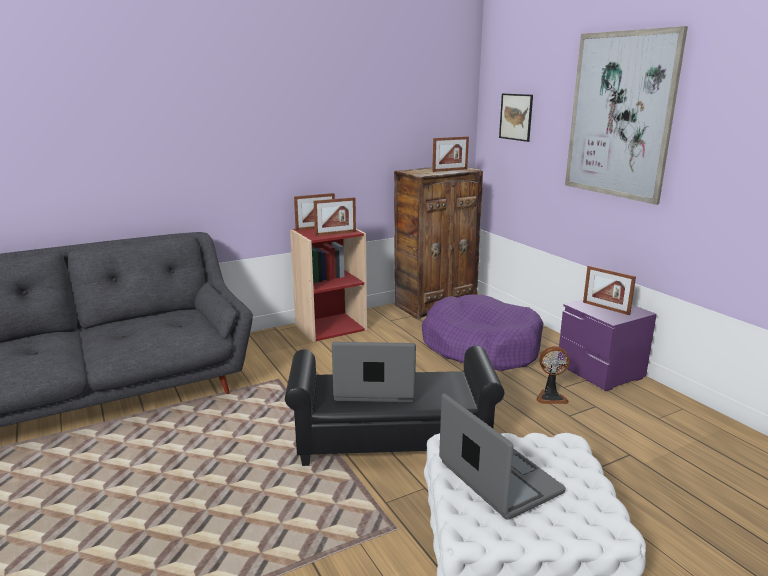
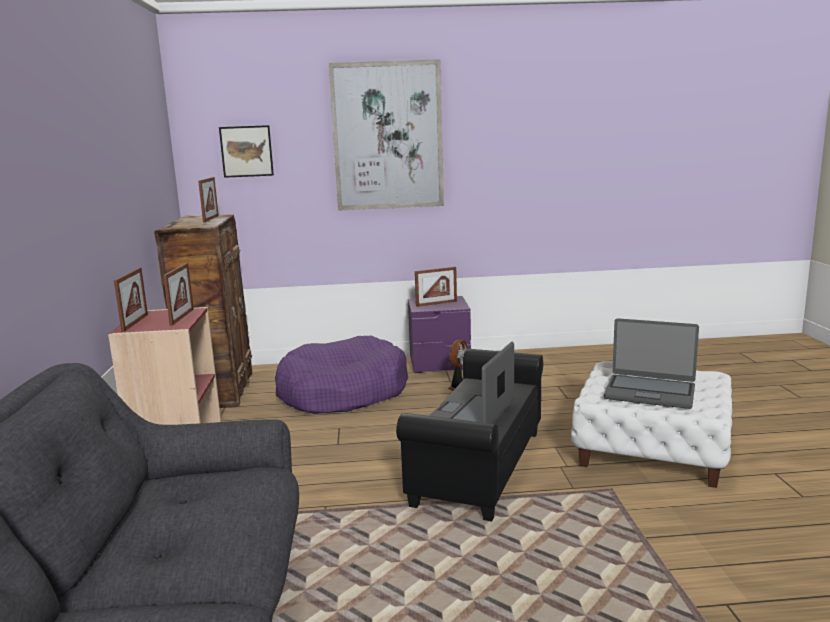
camera: 65 degrees left, 5 degrees down
laptop [439,393,566,520] -> laptop turned 150 degrees counterclockwise [604,318,699,409]

